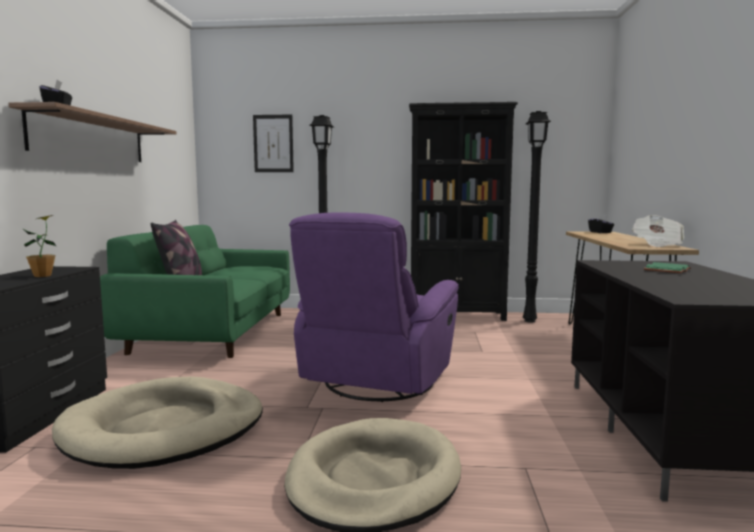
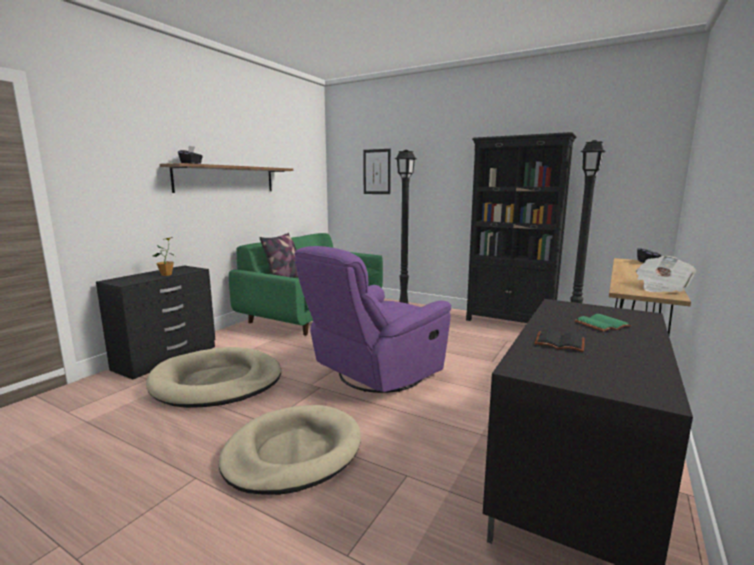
camera: 25 degrees right, 5 degrees up
none -> black book [534,329,585,352]

